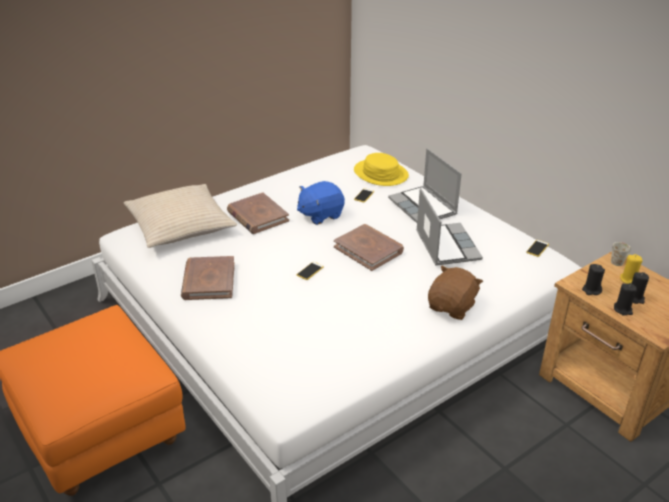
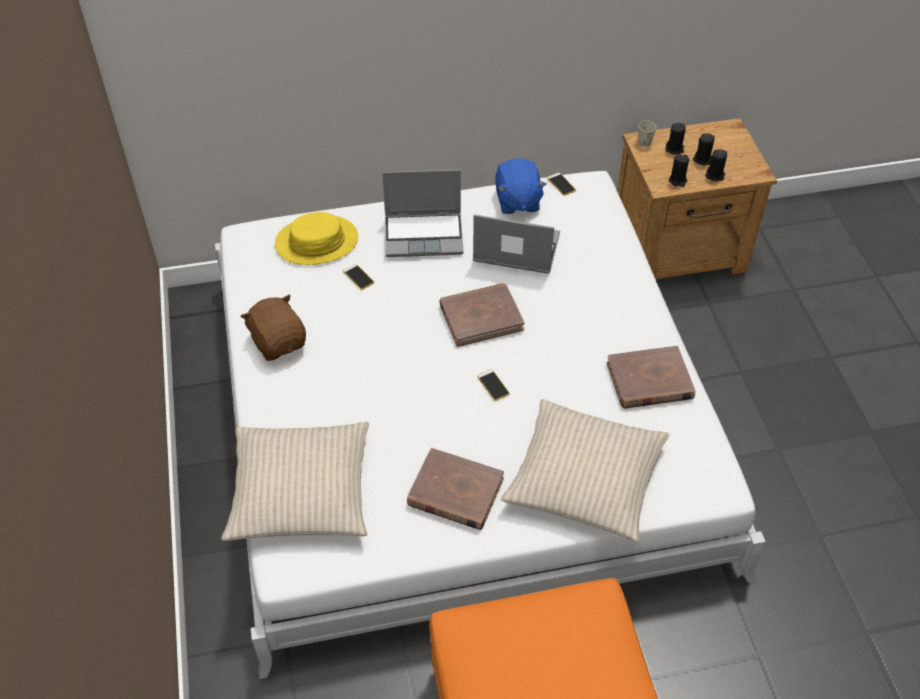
camera: 65 degrees left, 15 degrees up
brown book [227,192,289,234] -> brown book moved to [607,346,695,409]
blue plush toy [297,181,345,225] -> blue plush toy moved to [495,158,547,214]
brown plush toy [428,266,483,320] -> brown plush toy moved to [241,294,306,361]
yellow candle [620,254,643,284] -> black candle [665,123,686,155]
none -> beige pillow [501,399,669,542]

